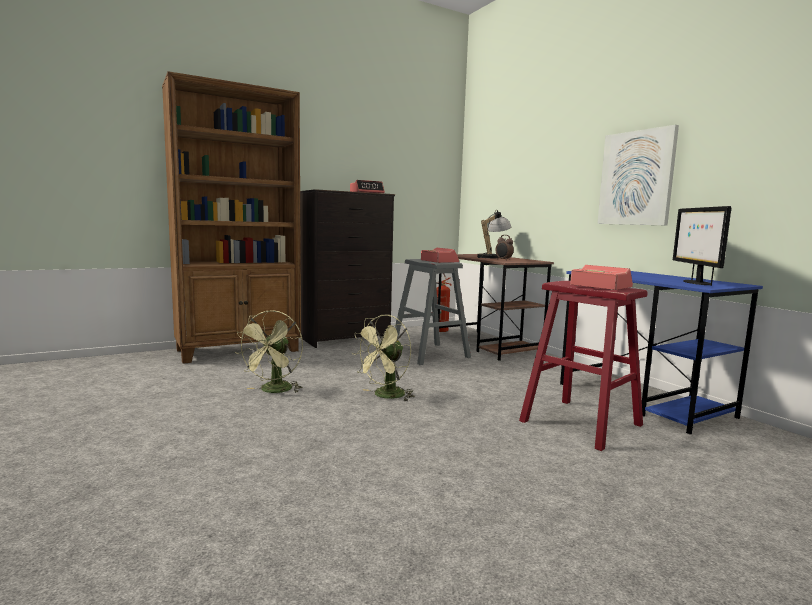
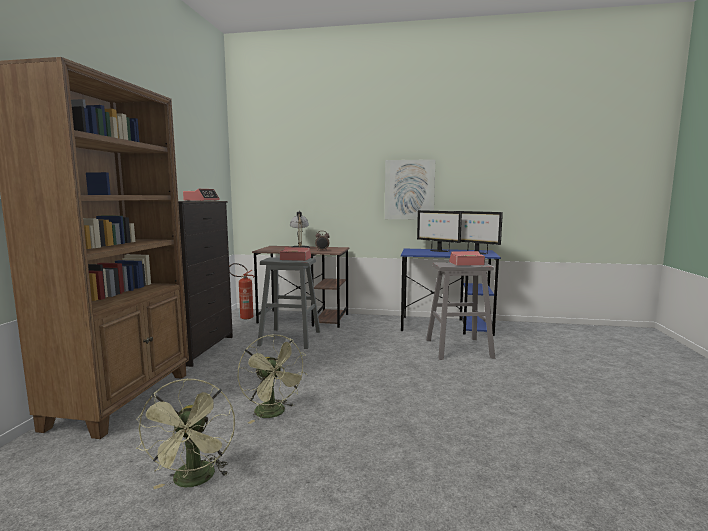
camera: 50 degrees left, 0 degrees up
green fan [352,315,415,401] -> green fan moved to [136,379,235,489]
red stool [519,281,648,451] -> grey stool [426,262,495,360]
none -> monitor [417,210,462,252]

